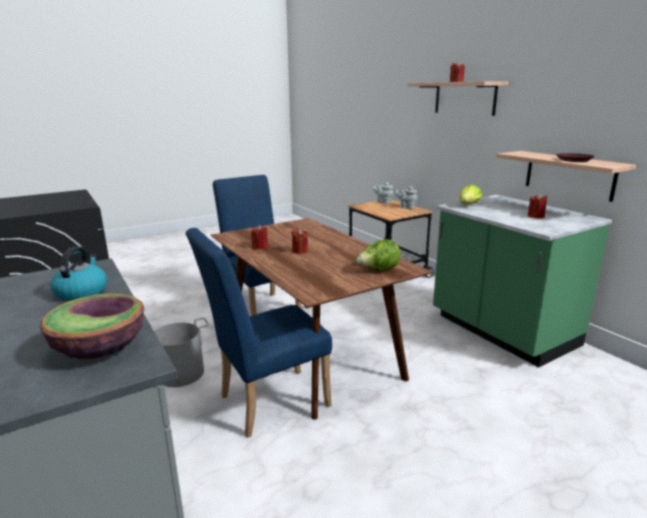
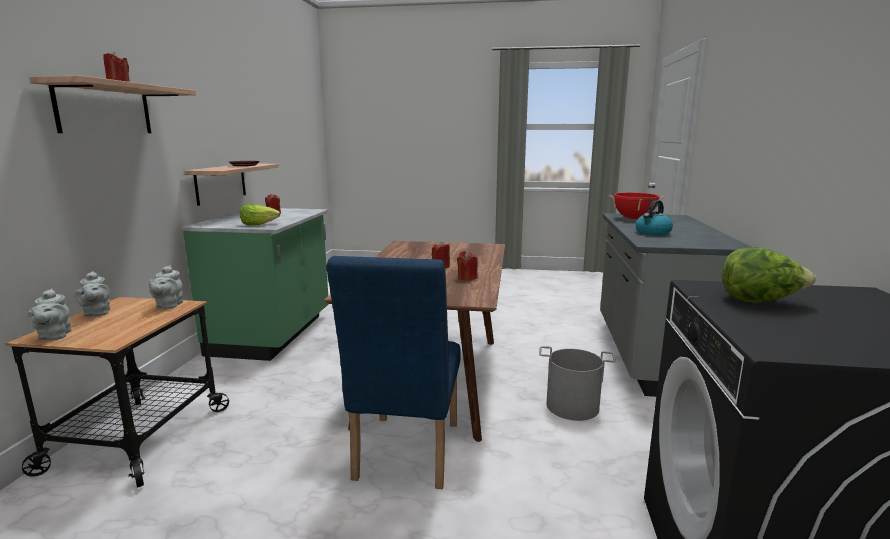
camera: 140 degrees left, 5 degrees down
bowl [40,293,144,359] -> red cooking pot [609,192,665,219]
blue chair [186,228,332,438] -> none
lettuce [357,239,401,270] -> lettuce moved to [722,247,816,303]
none -> grey teapot [149,265,183,309]

